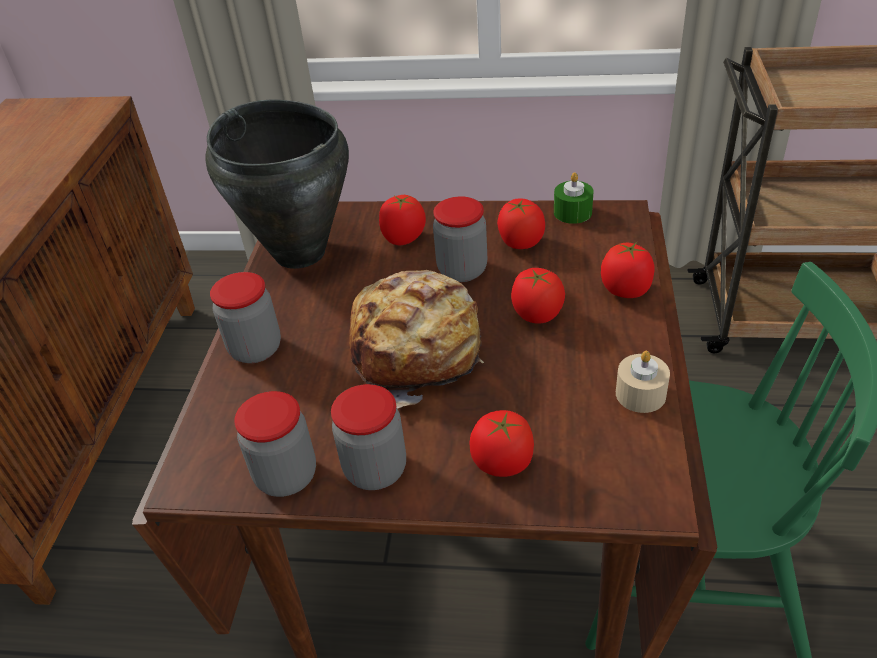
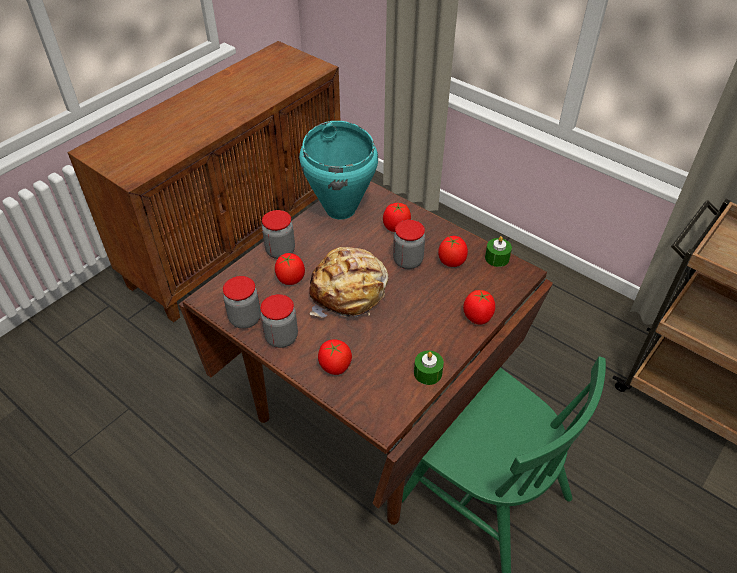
camera: 30 degrees right, 5 degrees up
black cooking pot [205,99,349,269] -> turquoise cooking pot [299,121,378,220]
tomato [511,268,565,324] -> tomato moved to [275,253,305,285]
beige candle [616,351,670,413] -> green candle [414,350,444,385]

